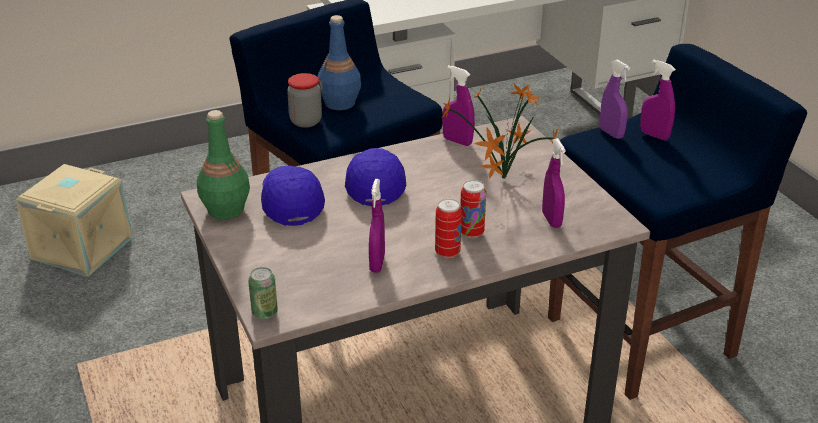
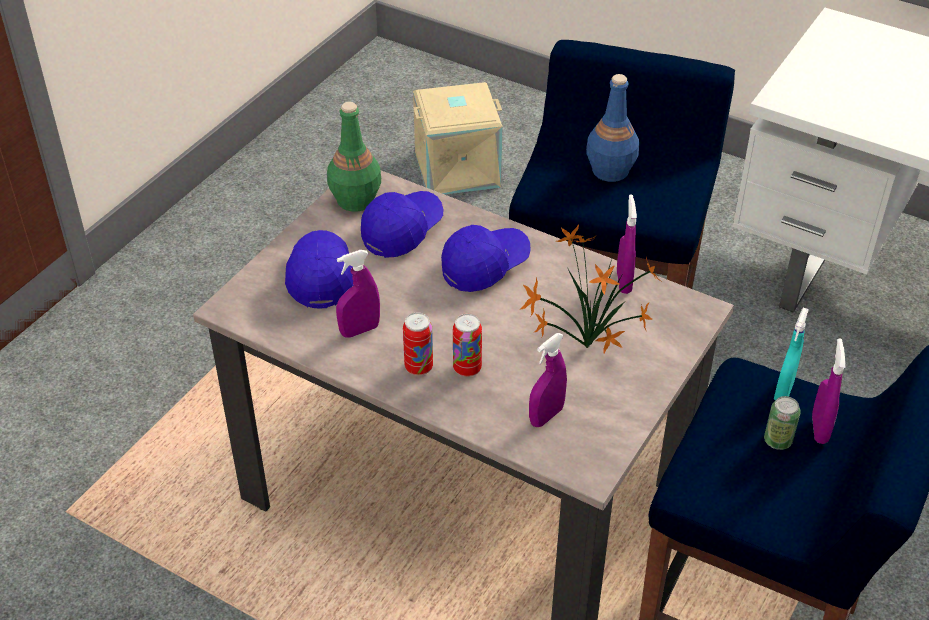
camera: 55 degrees right, 10 degrees up
can [248,267,278,319] -> can moved to [764,396,801,450]
jar [287,73,322,128] -> none
purple spray bottle [599,60,630,139] -> turquoise spray bottle [774,308,809,401]
none -> blue cap [285,230,354,308]

